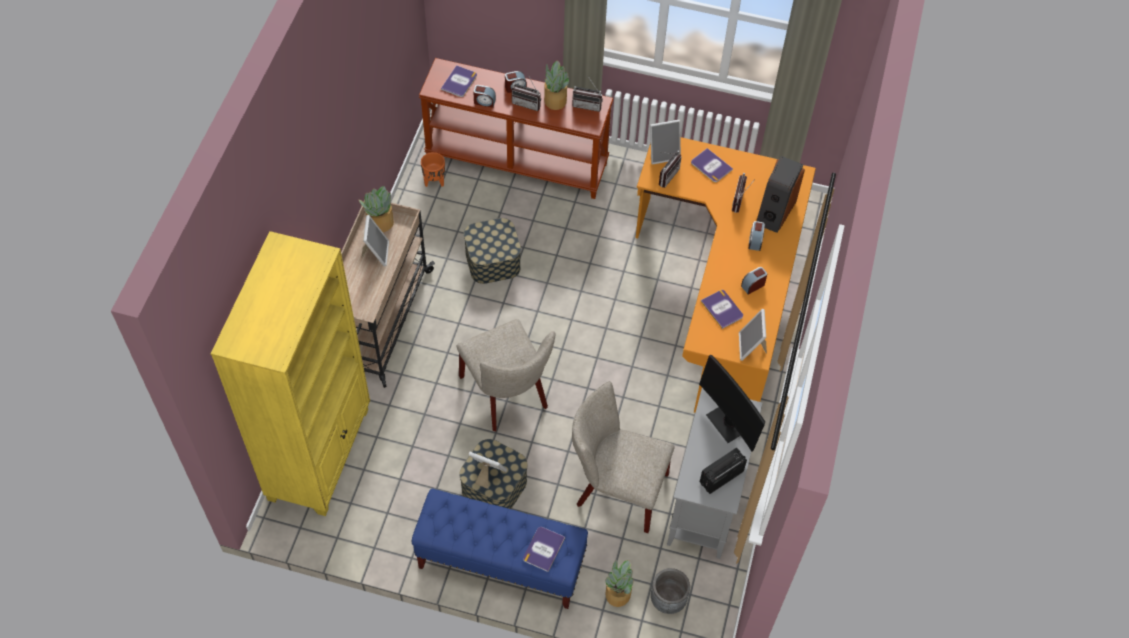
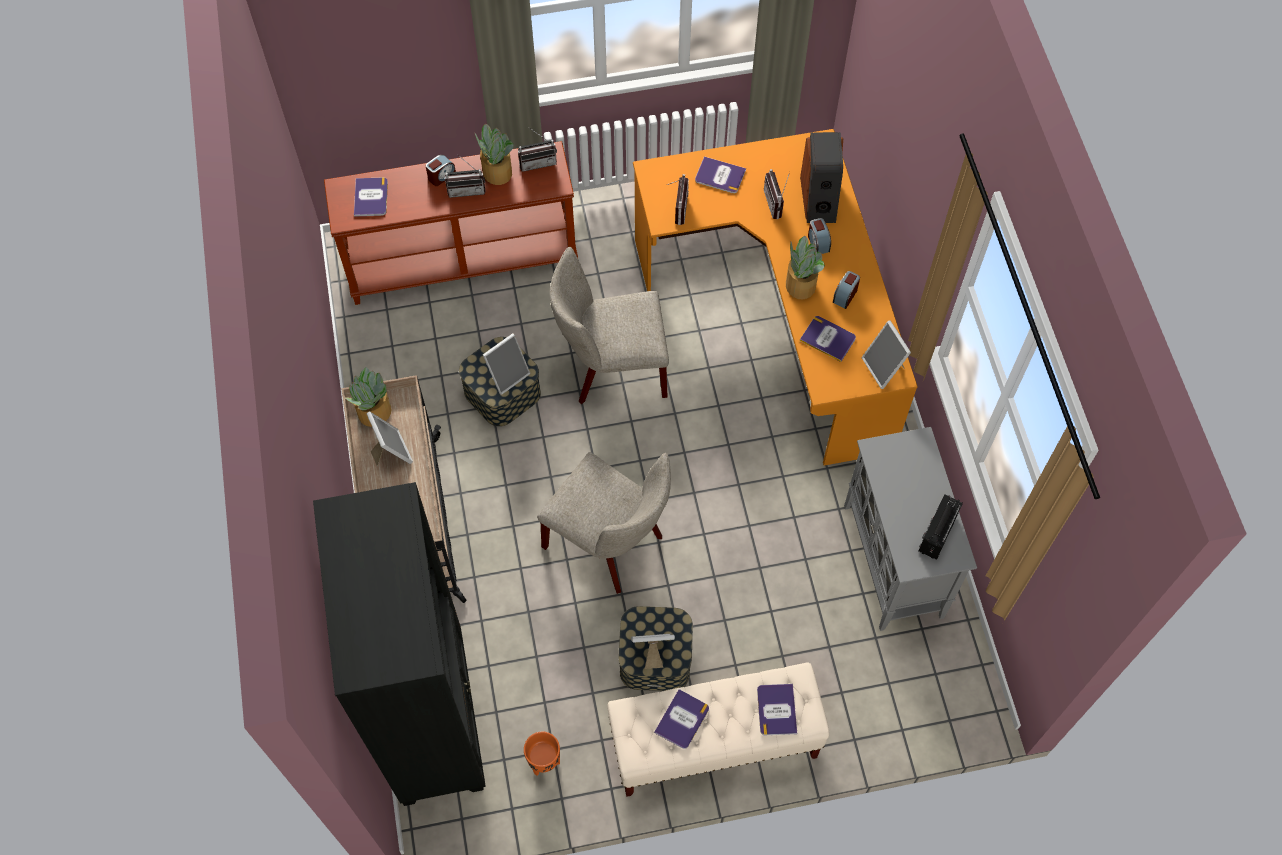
camera: 25 degrees left, 5 degrees up
yellow bookcase [211,231,370,516] -> black bookcase [313,482,486,806]
blue bench [412,488,588,609] -> beige bench [607,662,829,797]
orange planter [421,152,445,187] -> orange planter moved to [524,732,560,776]
alarm clock [473,85,496,108] -> none
beige chair [572,381,675,533] -> beige chair moved to [550,247,669,404]
potted plant [605,560,634,607] -> potted plant moved to [786,236,825,299]
picture frame [650,120,681,165] -> picture frame moved to [483,333,530,395]
grey planter [651,568,690,614] -> none
monitor [699,355,765,451] -> none
none -> book [654,689,709,749]

